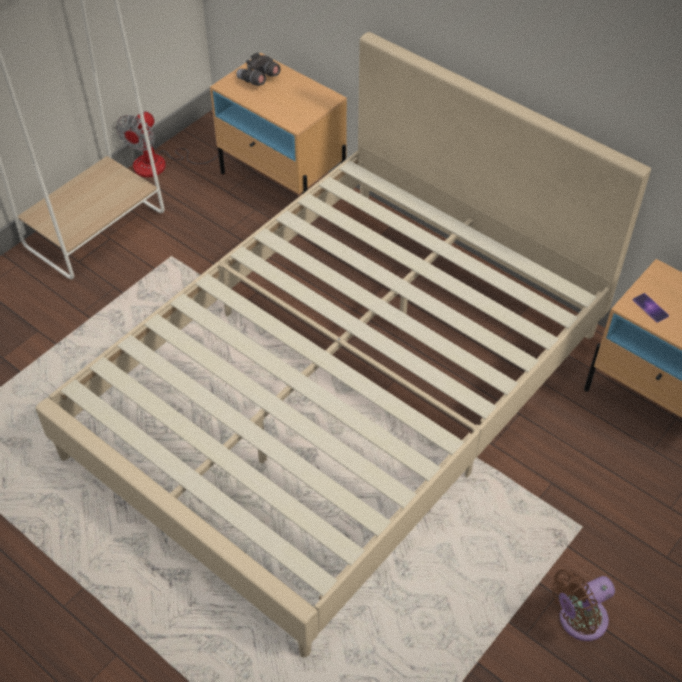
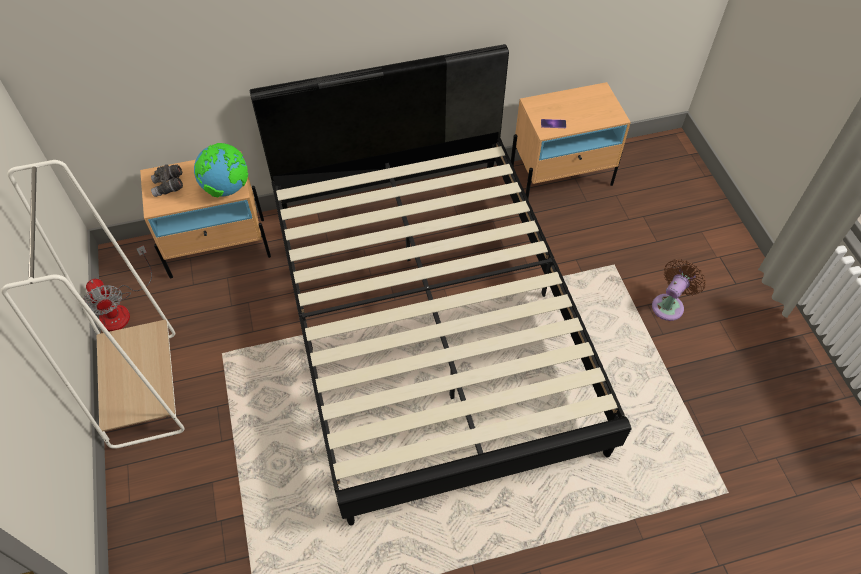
camera: 55 degrees left, 5 degrees up
beige bed [36,32,651,658] -> black bed [250,44,631,526]
brown fan [552,569,615,641] -> brown fan turned 150 degrees counterclockwise [652,259,706,321]
none -> globe [194,143,248,197]

